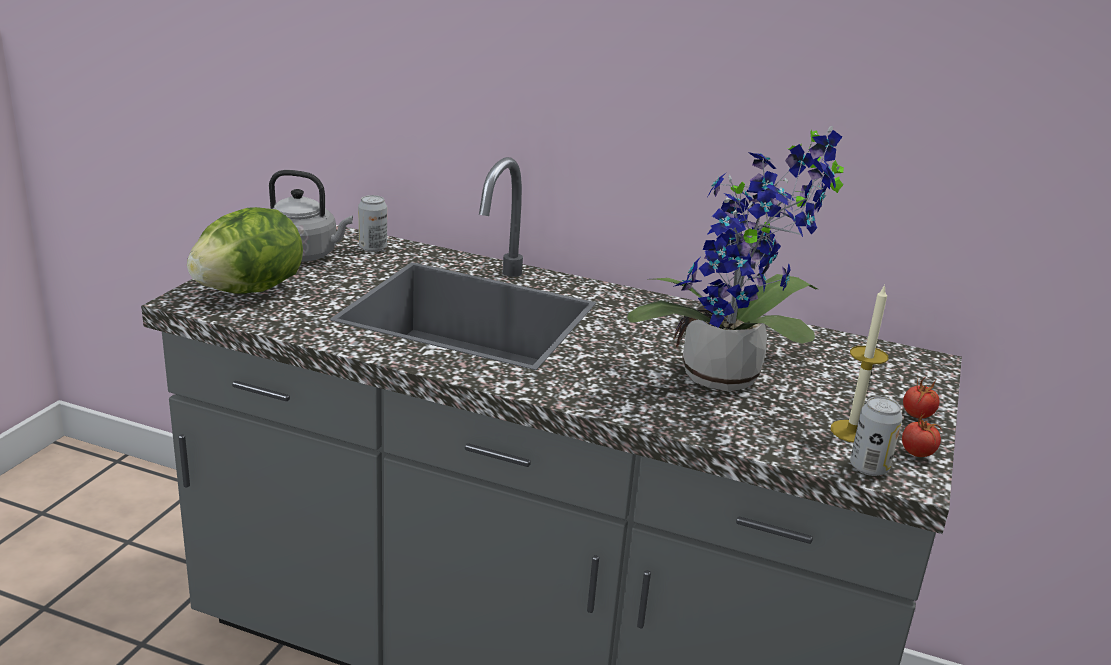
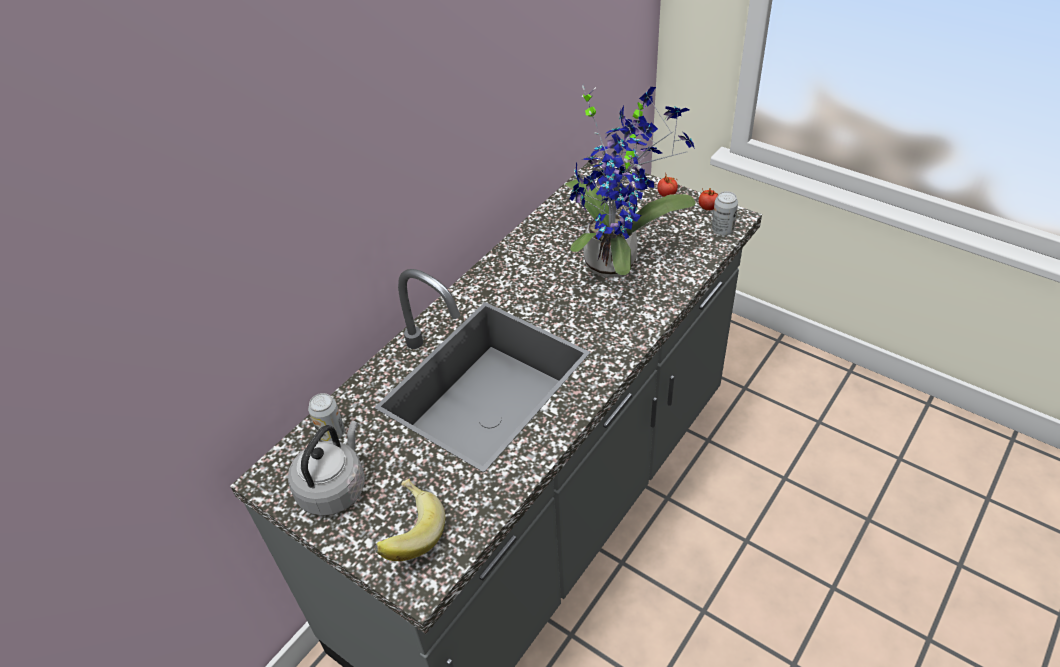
camera: 70 degrees left, 20 degrees up
lettuce [187,207,303,294] -> banana [375,478,445,561]
candle [831,285,889,443] -> none

